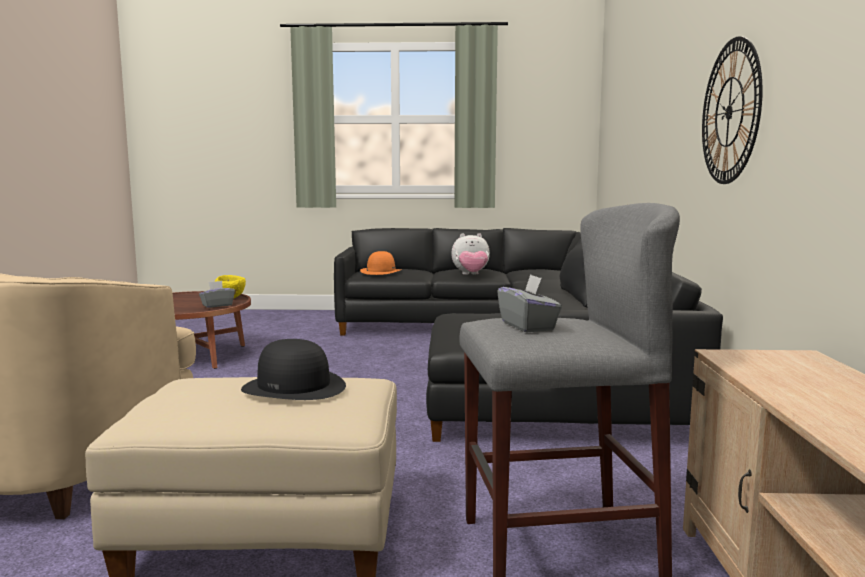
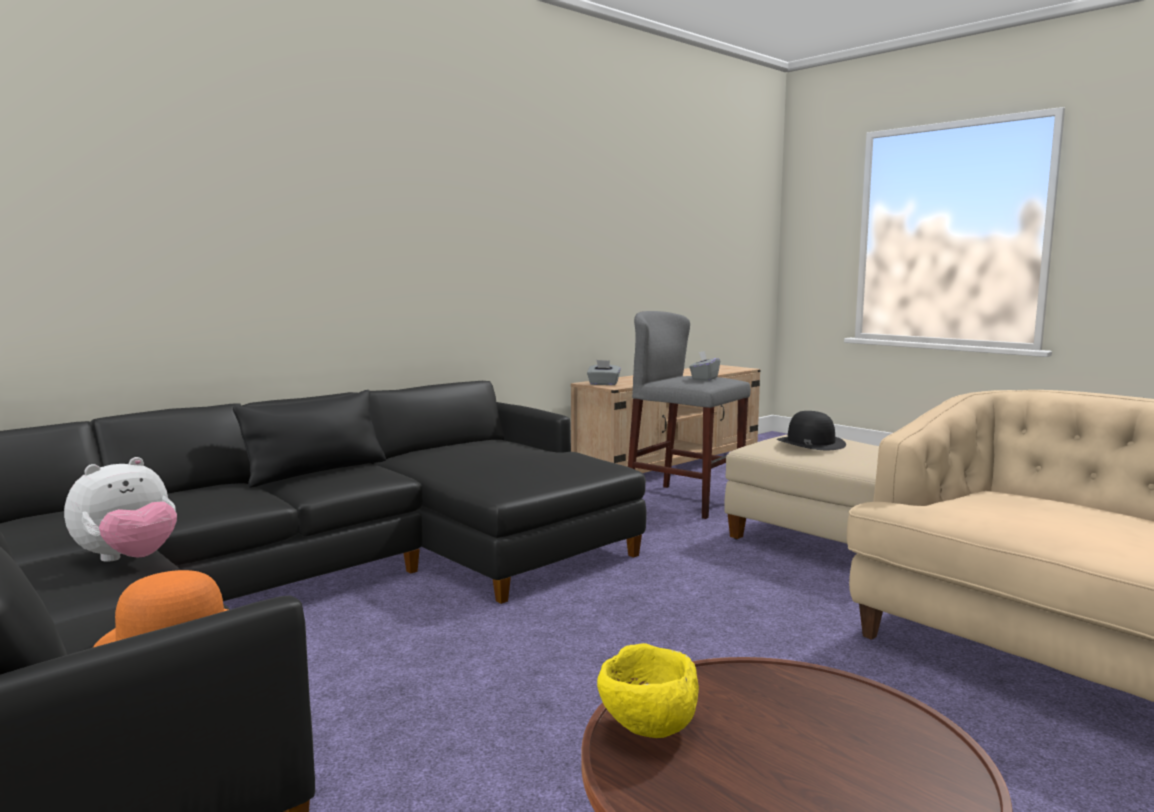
camera: 135 degrees left, 0 degrees up
grey tissue box [199,281,235,308] -> grey tissue box moved to [587,360,621,385]
plush toy [451,233,490,275] -> plush toy turned 90 degrees clockwise [64,457,177,561]
wall clock [702,36,763,184] -> none

